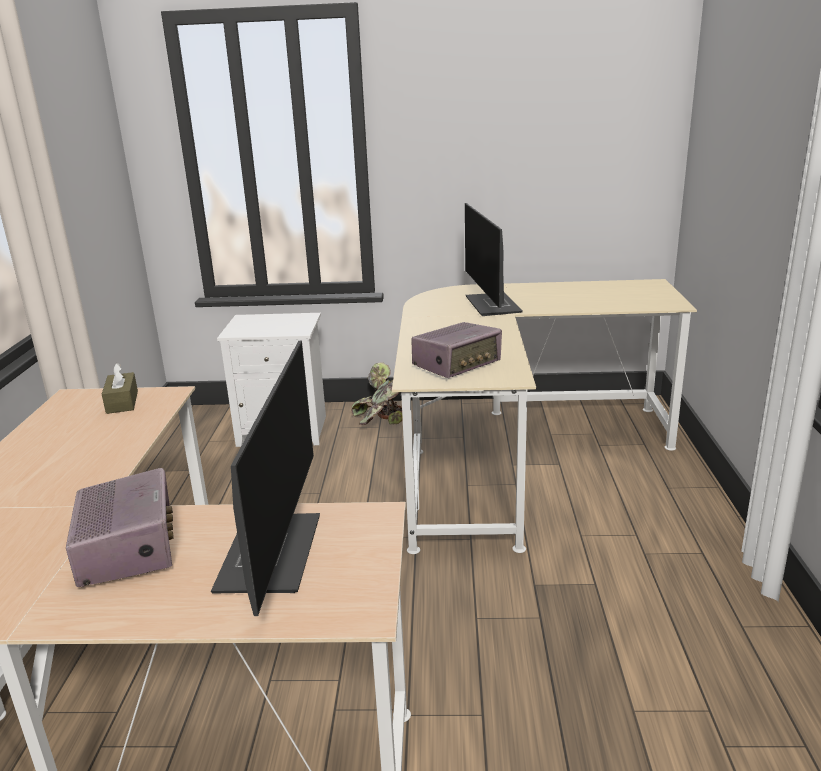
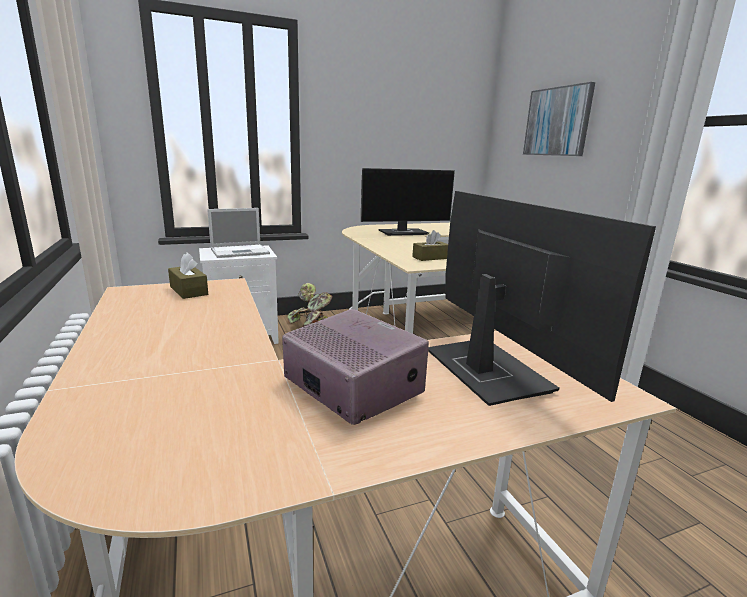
camera: 25 degrees left, 5 degrees down
radio [411,322,502,378] -> brown tissue box [412,230,448,261]
monitor [465,203,523,316] -> monitor turned 75 degrees counterclockwise [361,168,455,236]
none -> laptop [207,208,270,258]
none -> picture [523,82,595,156]

